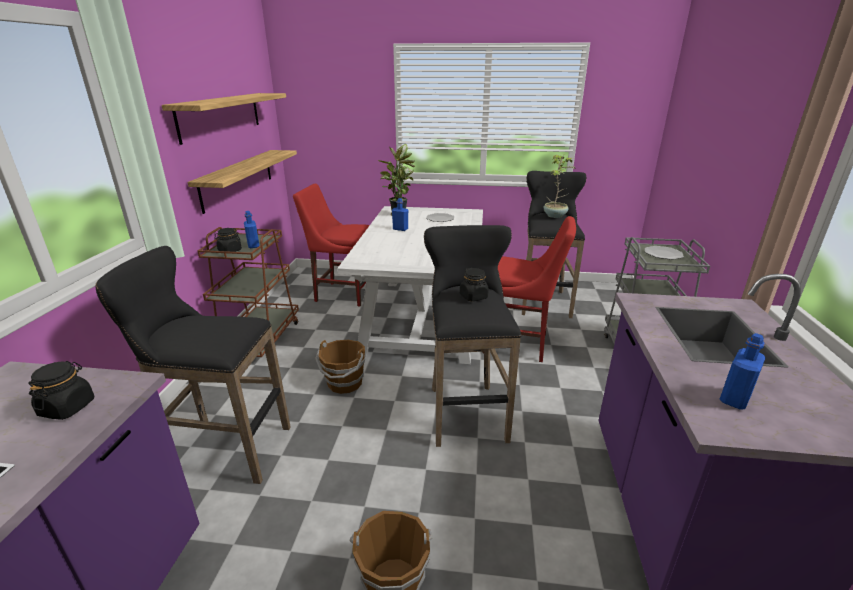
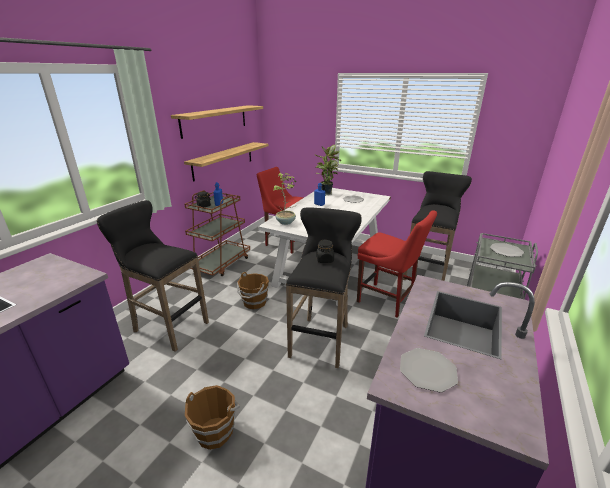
camera: 20 degrees right, 0 degrees up
black jar [28,361,94,420] -> none
potted plant [543,154,576,218] -> potted plant moved to [273,173,297,225]
blue bottle [720,333,766,410] -> plate [400,348,458,392]

